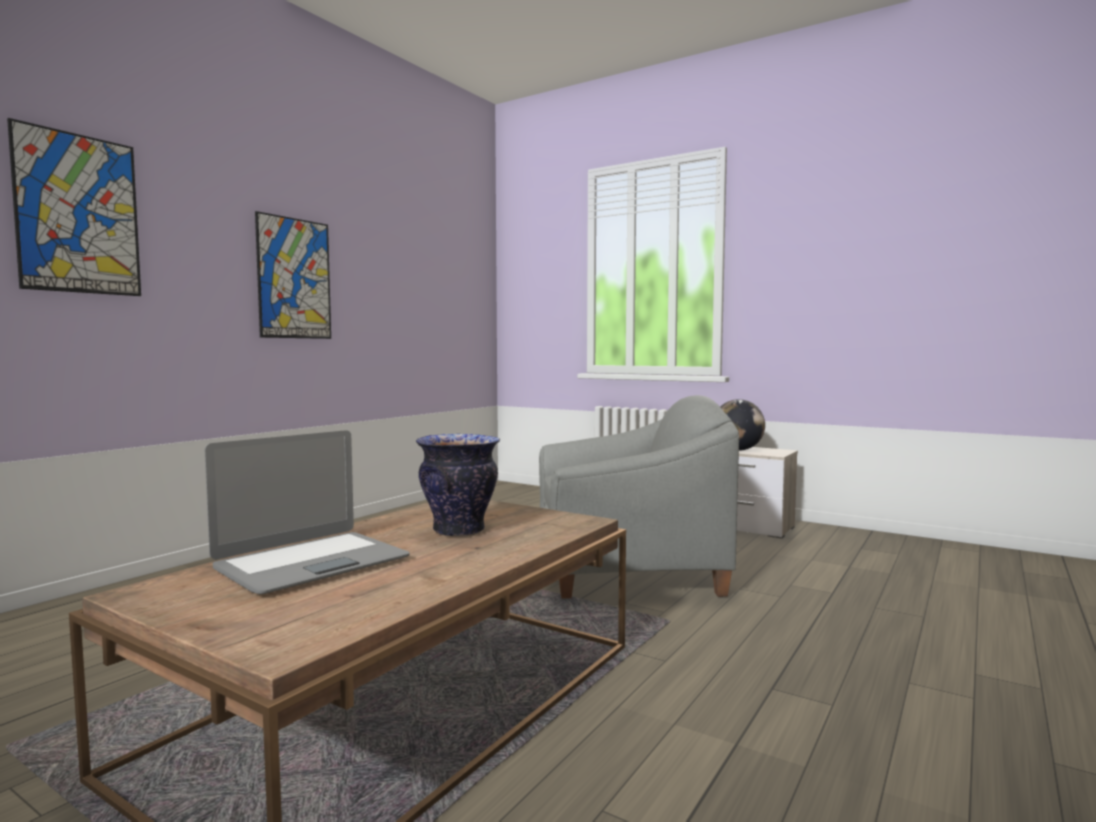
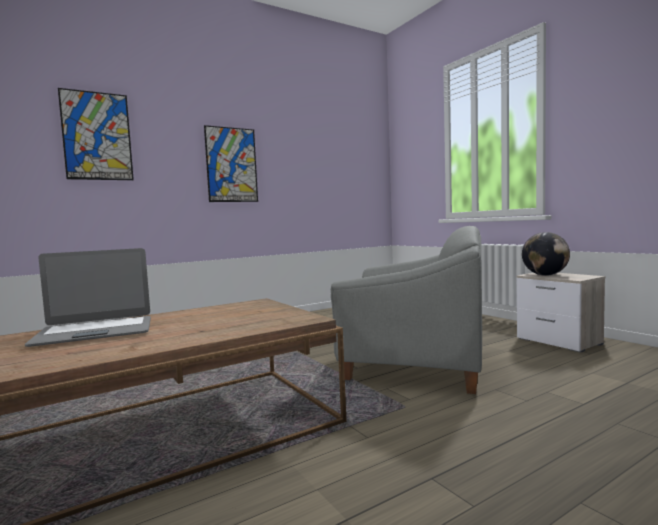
camera: 25 degrees right, 0 degrees up
vase [416,434,500,537] -> none

